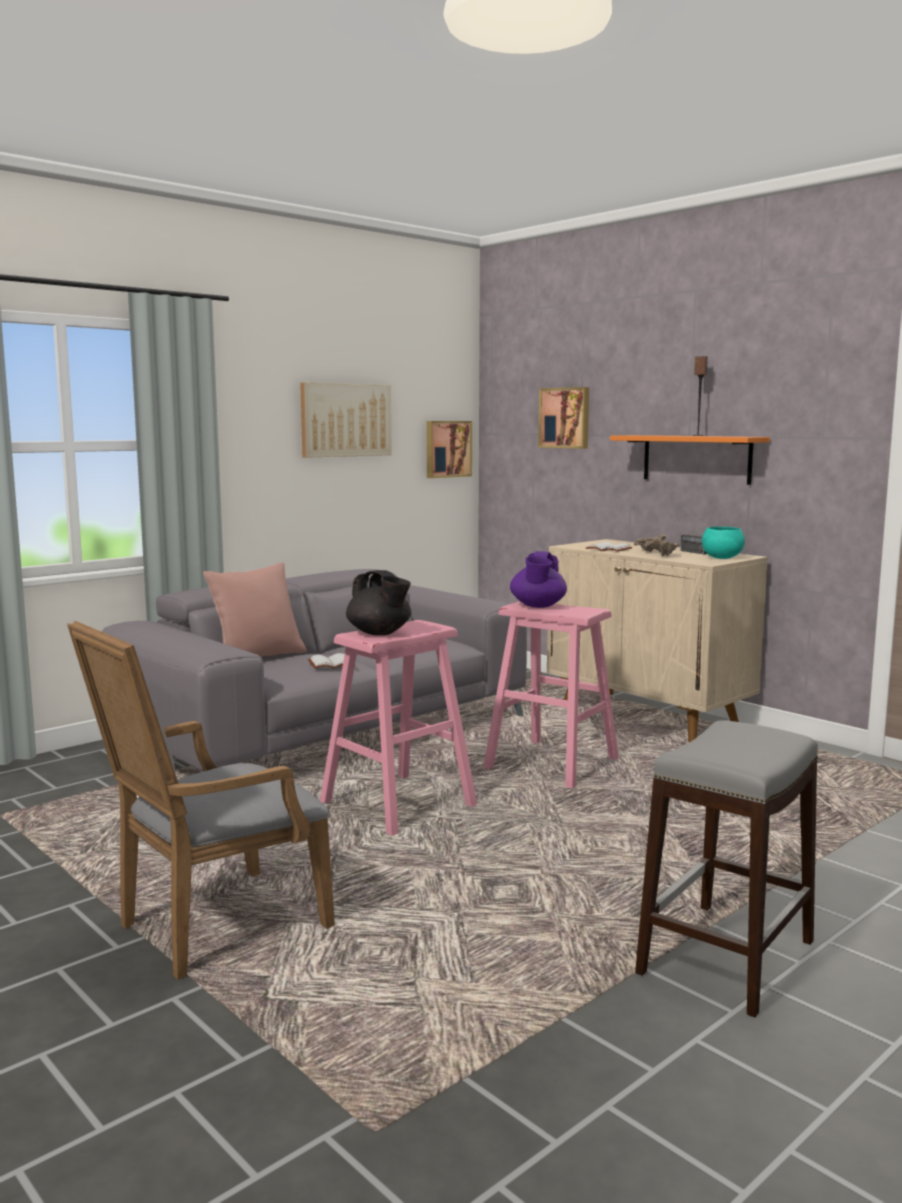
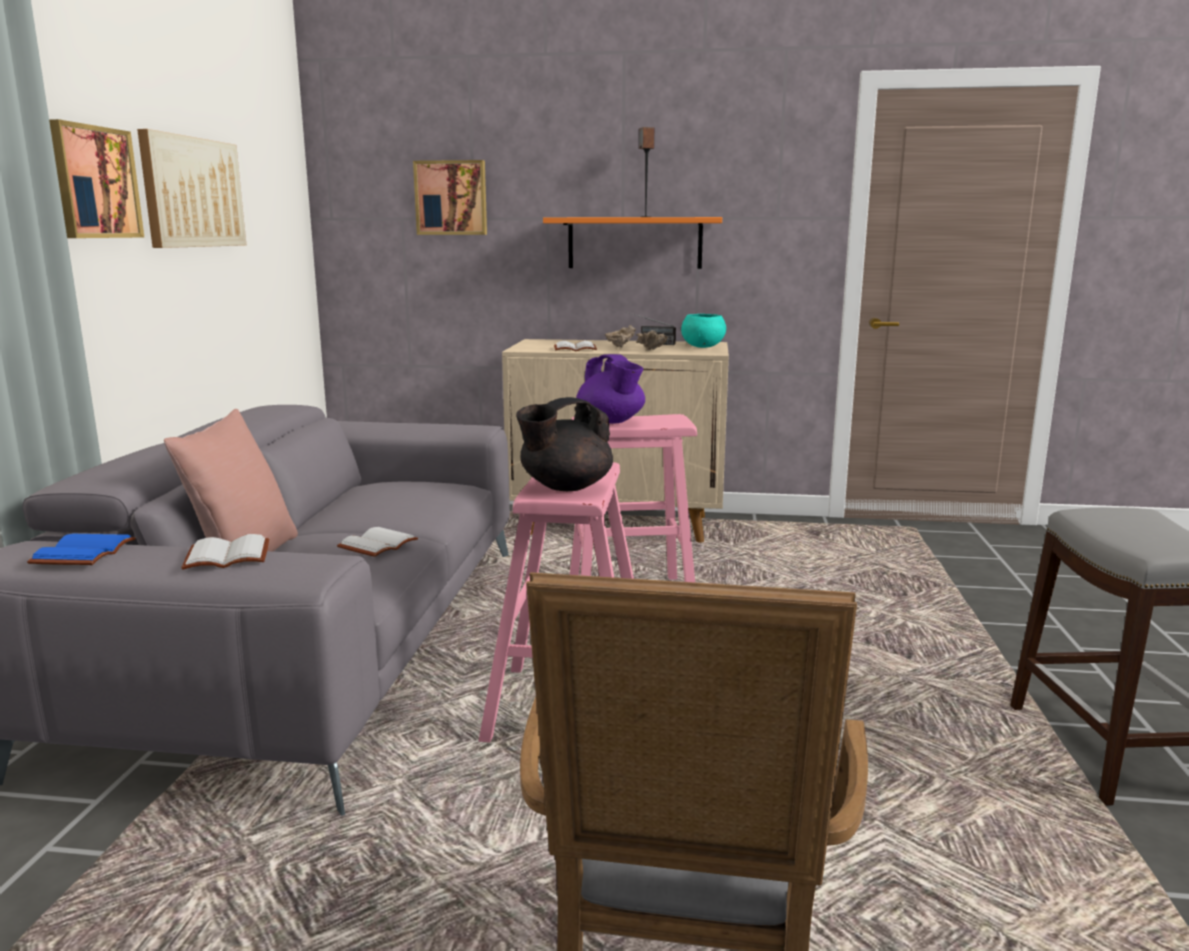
camera: 40 degrees left, 5 degrees up
black teapot [346,570,411,635] -> black teapot turned 135 degrees clockwise [516,397,613,491]
picture [427,421,472,478] -> picture moved to [49,119,144,238]
none -> blue book [27,534,135,565]
none -> white book [181,534,269,570]

